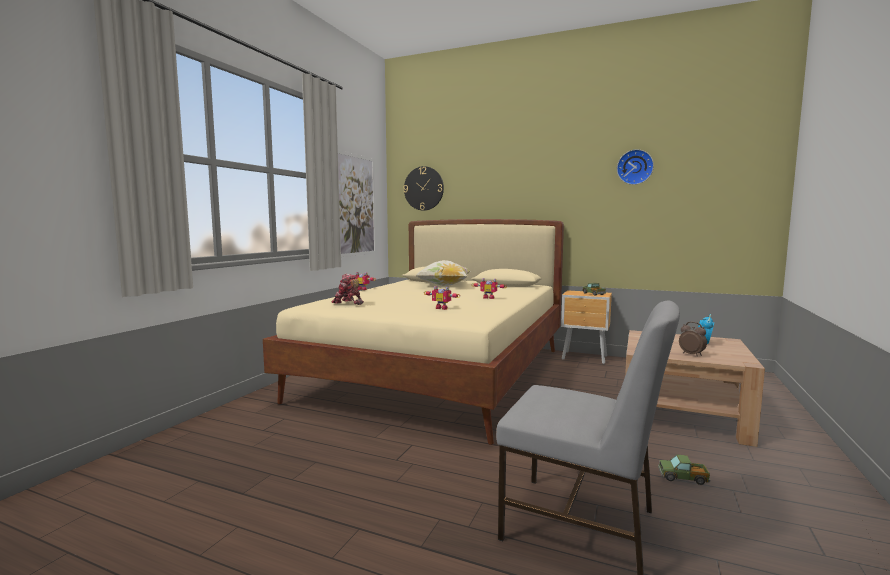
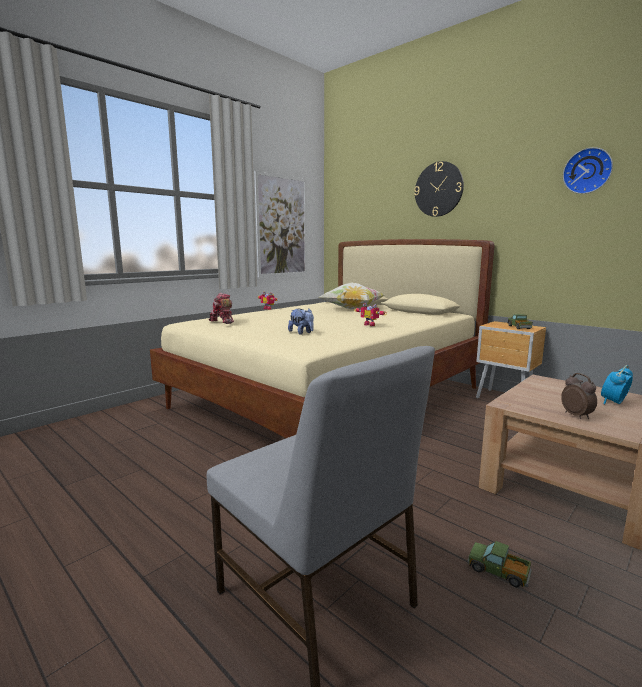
camera: 20 degrees right, 5 degrees up
wall clock [403,166,444,211] -> wall clock moved to [414,161,464,217]
toy robot [424,286,460,310] -> plush toy [288,309,314,335]

